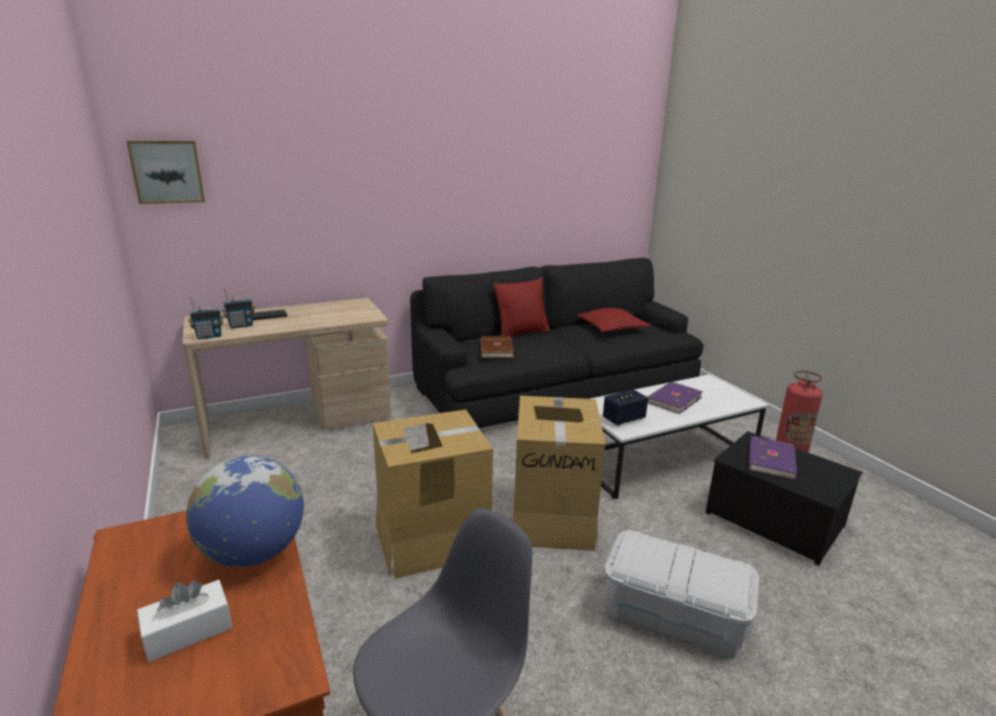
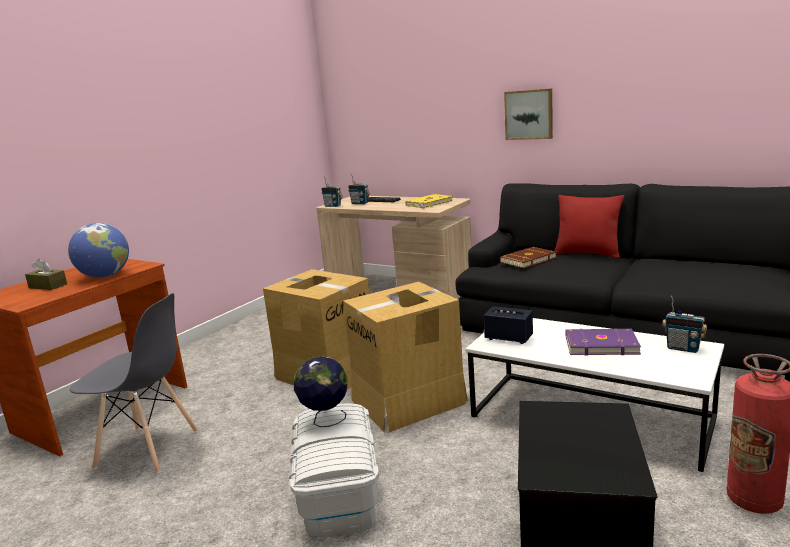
camera: 60 degrees right, 5 degrees down
picture [127,141,205,204] -> picture moved to [504,88,553,140]
white tissue box [137,580,232,662] -> brown tissue box [25,259,67,290]
red pillow [577,308,651,332] -> none
purple book [749,436,797,480] -> none
none -> globe [294,356,347,427]
none -> yellow book [405,194,453,208]
none -> radio [662,296,707,353]

